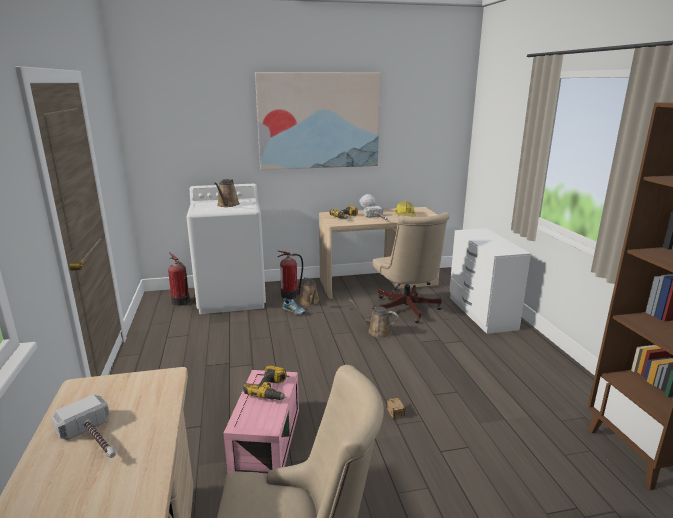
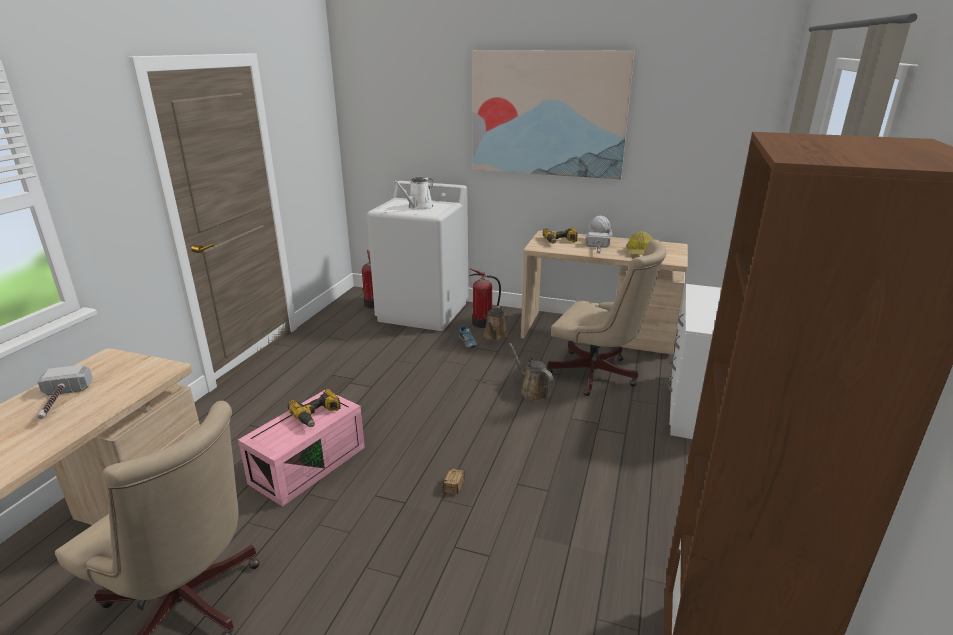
camera: 30 degrees right, 5 degrees up
brown watering can [214,179,240,207] -> white watering can [393,177,433,210]
beige office chair [373,212,449,323] -> beige office chair turned 75 degrees counterclockwise [547,239,666,396]

